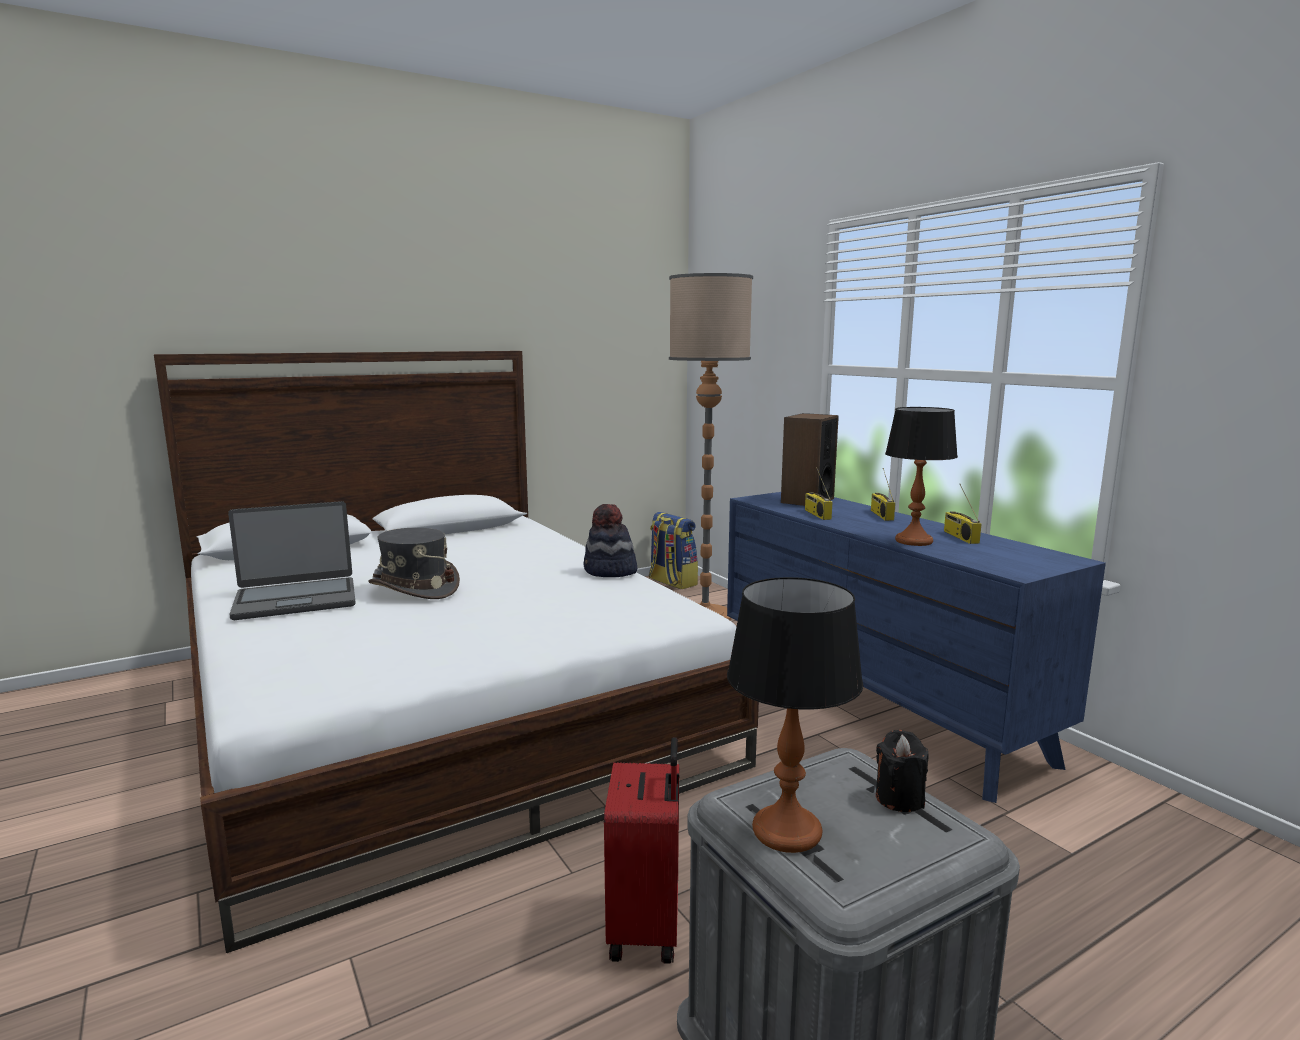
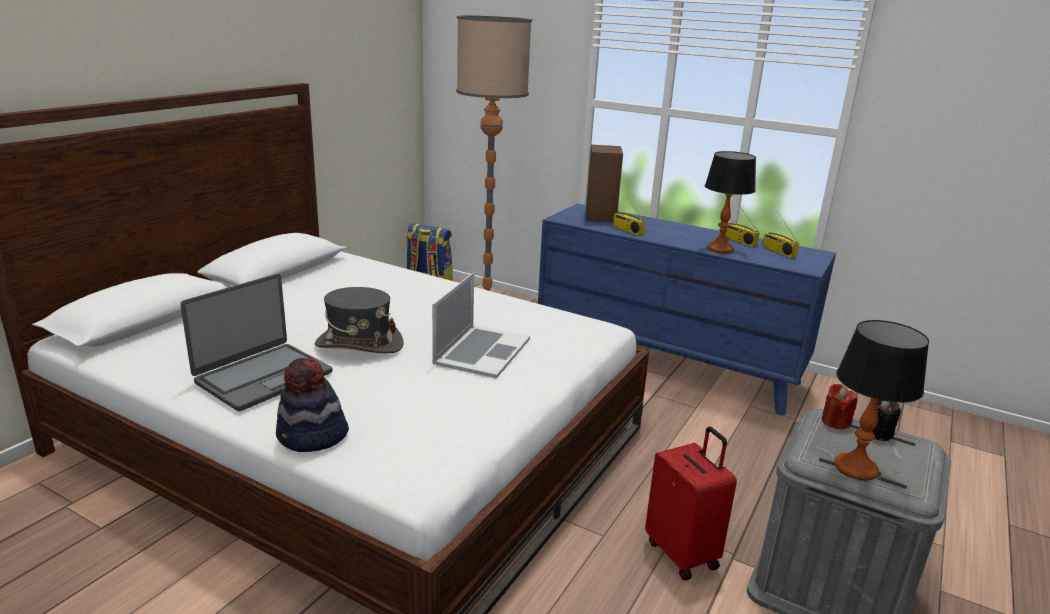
camera: 30 degrees left, 10 degrees up
hat [583,504,637,577] -> hat moved to [276,358,349,452]
radio [871,468,895,521] -> radio moved to [762,213,799,258]
none -> laptop [432,273,530,378]
none -> red candle [822,384,858,429]

